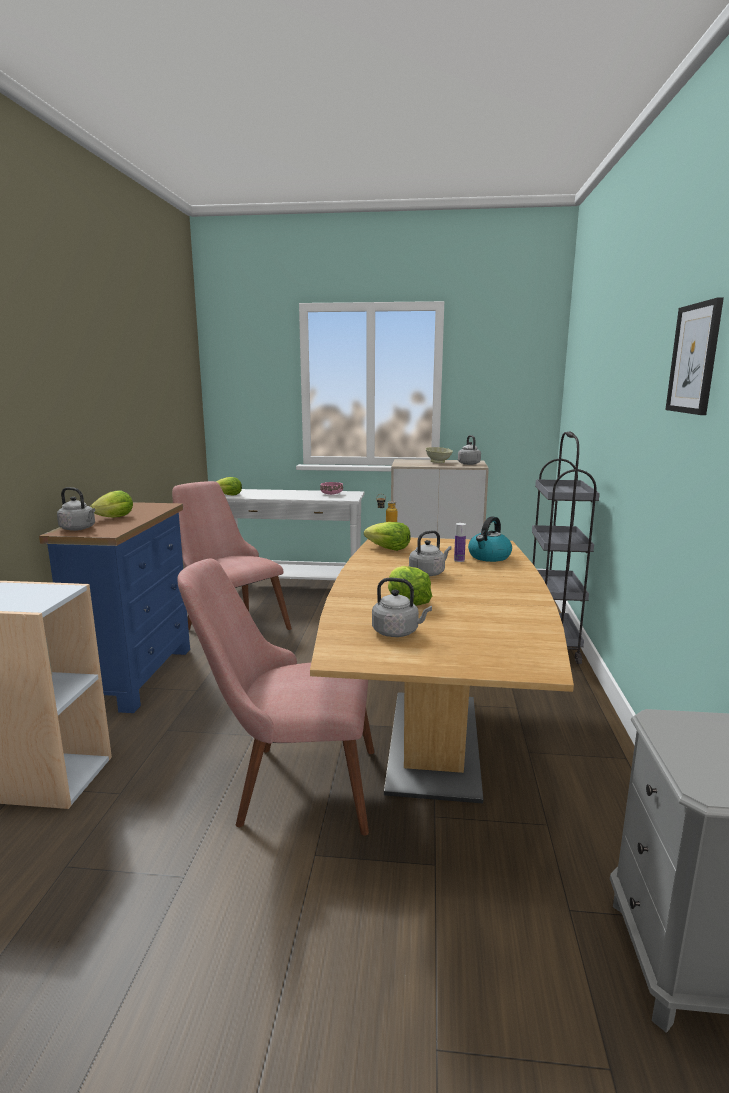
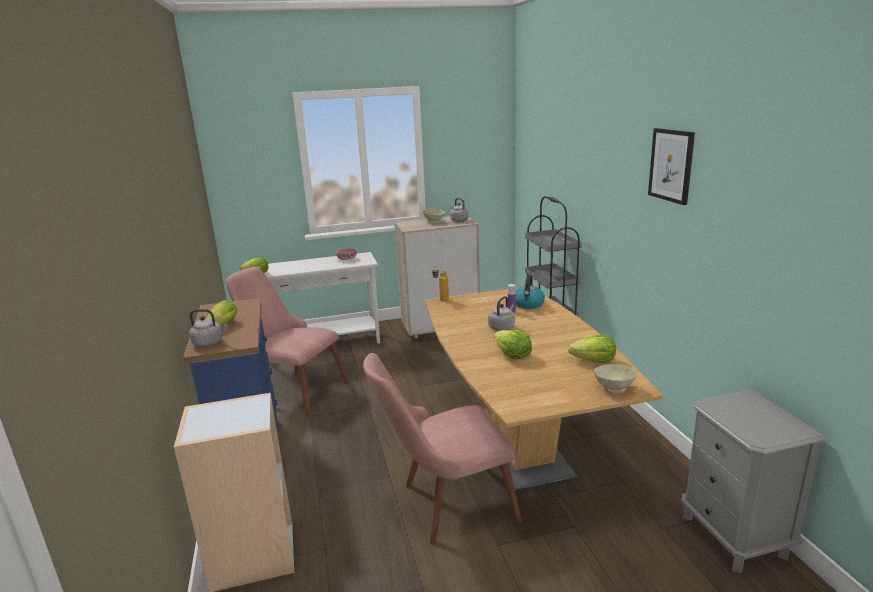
camera: 20 degrees left, 5 degrees up
lettuce [364,522,411,551] -> lettuce moved to [568,334,616,363]
grey kettle [372,578,432,637] -> none
none -> beige bowl [594,364,637,393]

